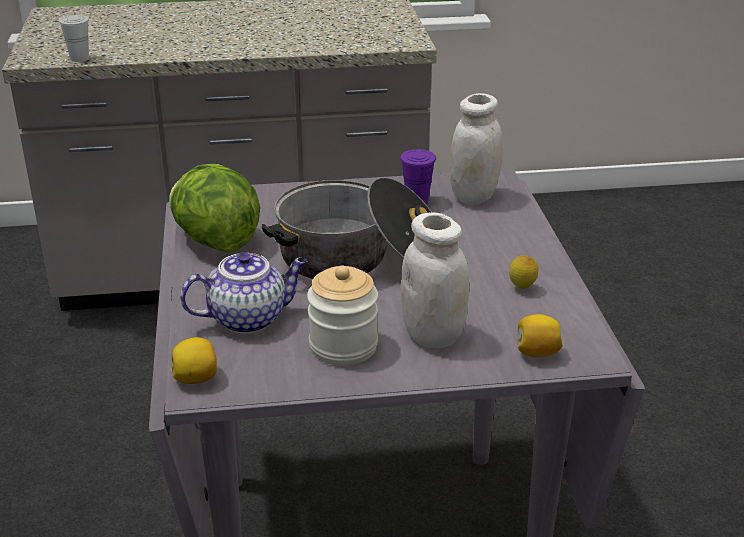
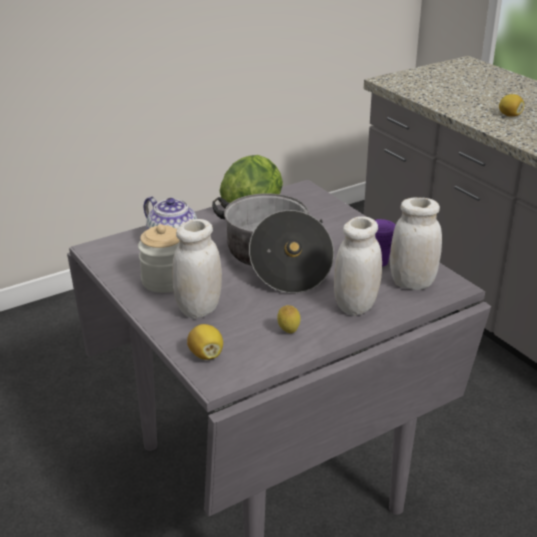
camera: 65 degrees right, 0 degrees up
white cup [59,15,89,62] -> none
lemon [170,337,217,384] -> lemon moved to [499,94,524,117]
none -> white jar [334,216,382,316]

